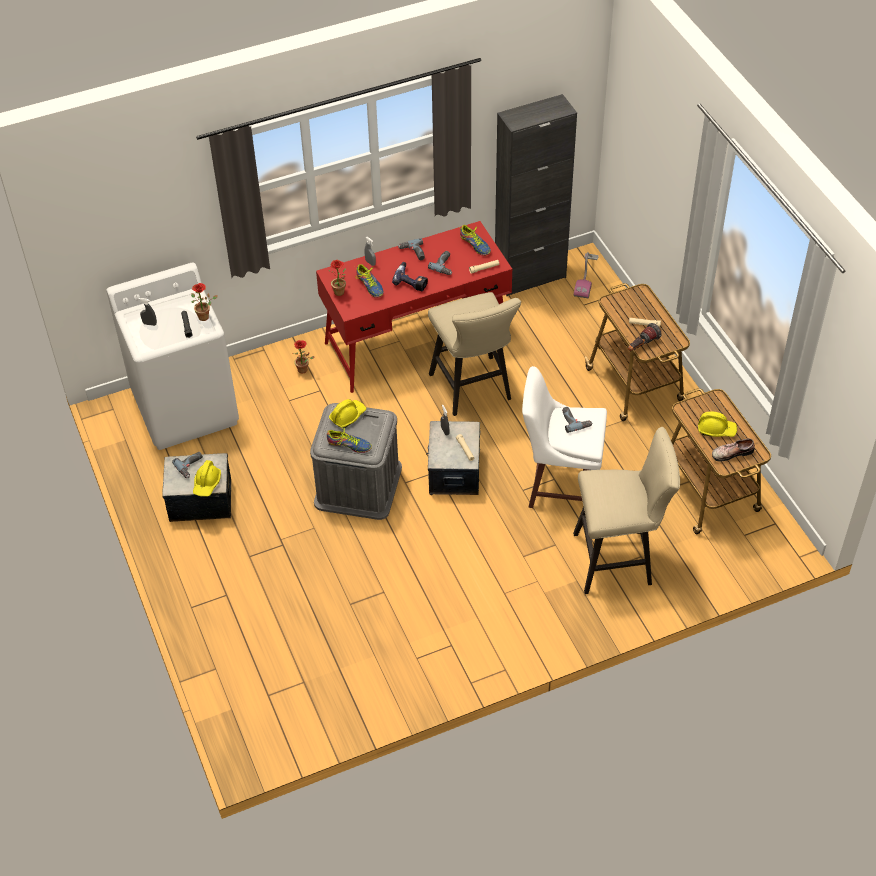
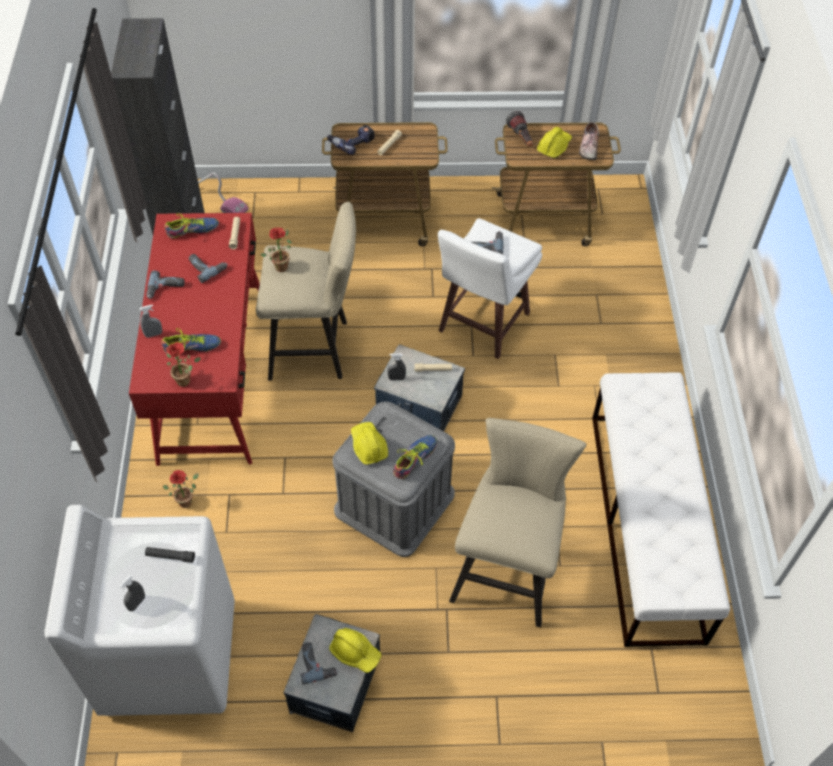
camera: 70 degrees left, 5 degrees up
potted plant [191,283,218,321] -> potted plant moved to [260,227,292,272]
power drill [392,262,428,291] -> power drill moved to [327,125,375,155]
beige stool [573,427,680,594] -> beige stool moved to [449,418,587,628]
flashlight [628,323,662,351] -> flashlight moved to [506,111,533,147]
none -> white bench [592,373,730,647]

